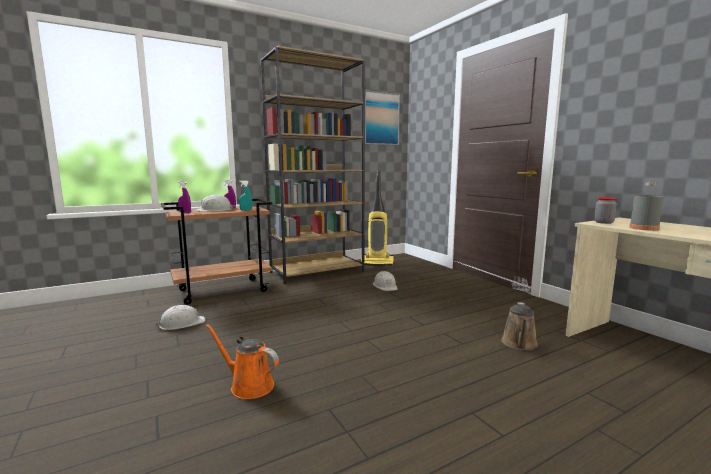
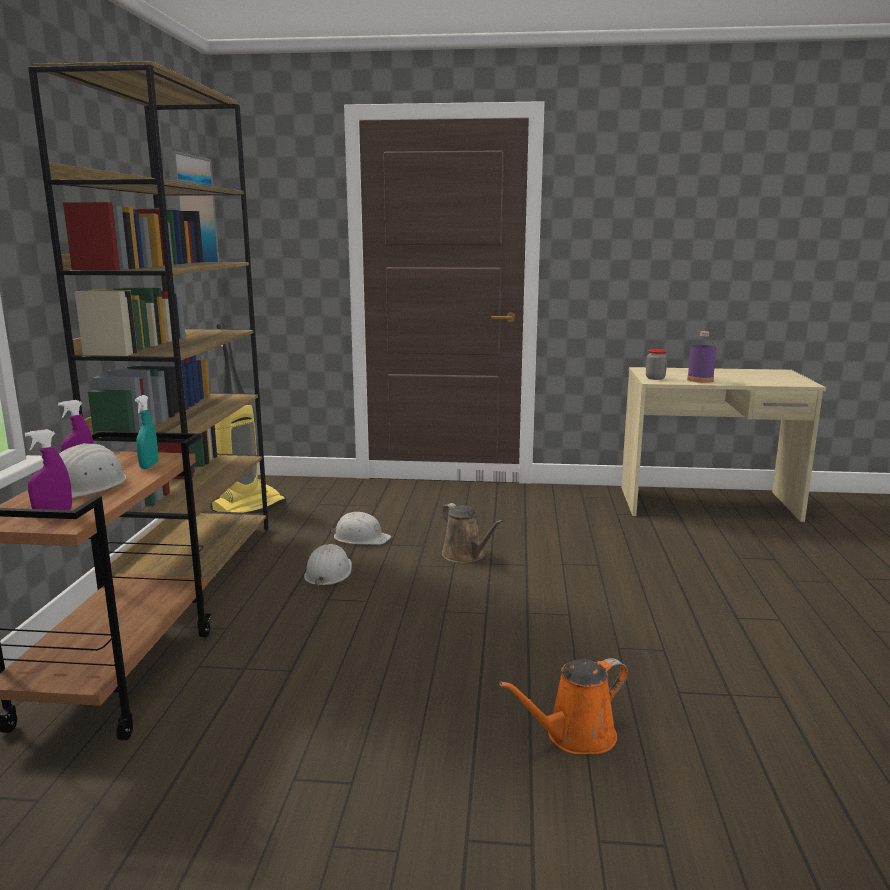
camera: 55 degrees left, 5 degrees up
white hard hat [156,305,205,330] -> white hard hat moved to [304,544,352,588]
brown watering can [501,302,538,351] -> brown watering can moved to [442,503,503,563]
grey bottle [629,182,664,231] -> purple bottle [687,331,716,383]

